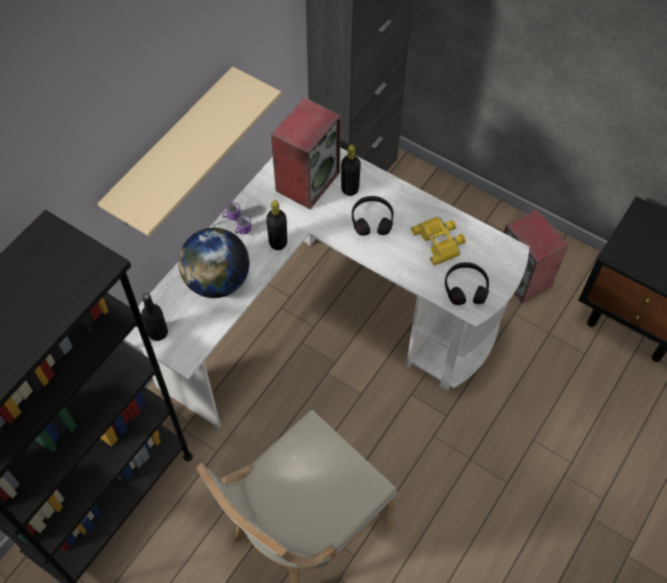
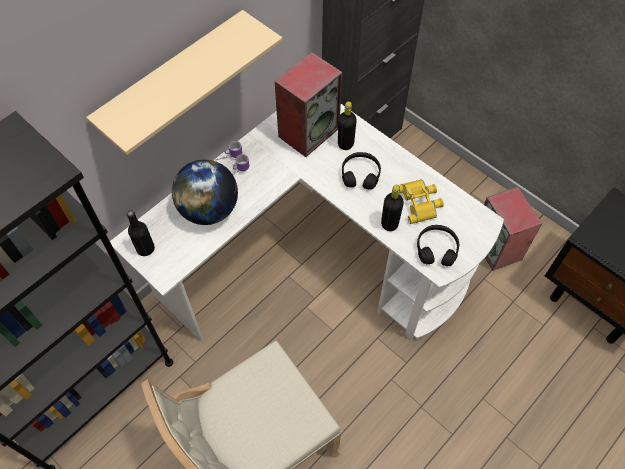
camera: 10 degrees right, 0 degrees up
black bottle [266,200,287,250] -> black bottle moved to [381,185,404,231]

